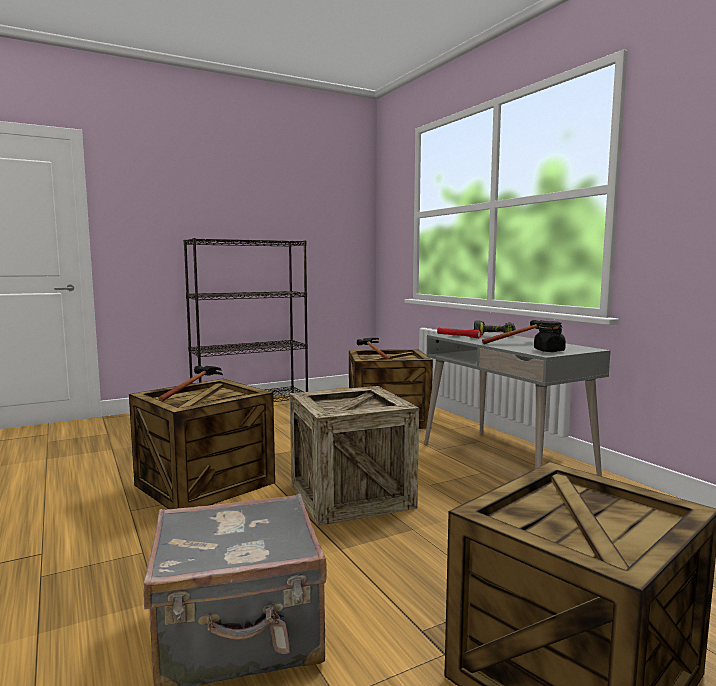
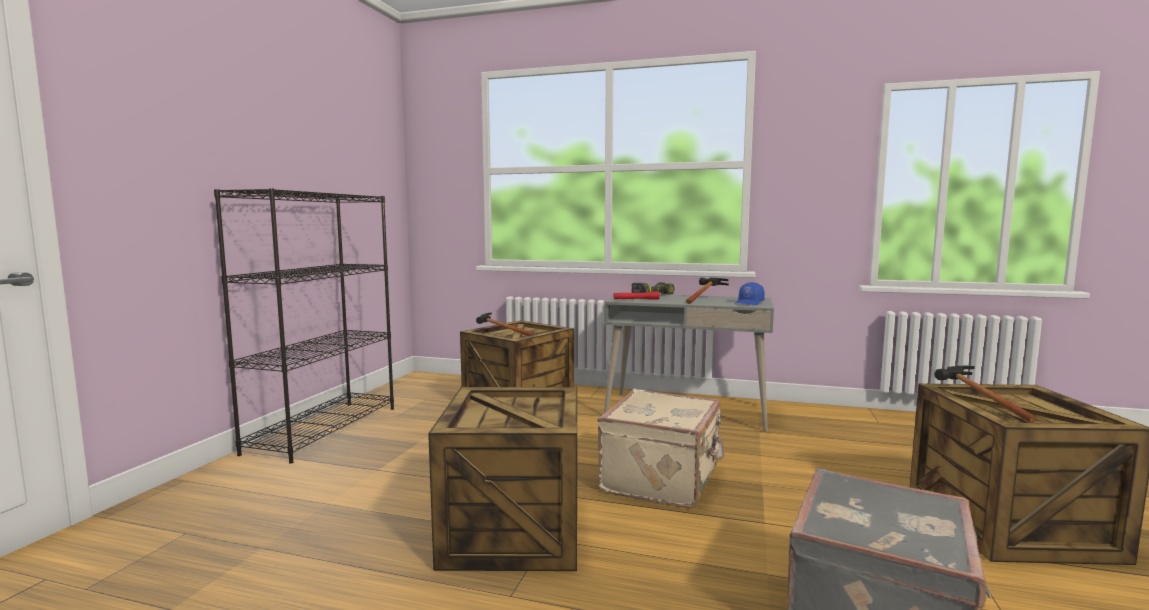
camera: 45 degrees left, 0 degrees up
hammer [159,366,223,401] -> hammer moved to [935,366,1037,423]
crate [290,386,419,526] -> beige suitcase [598,389,724,508]
black jar [534,321,566,352] -> blue cap [735,282,765,305]

